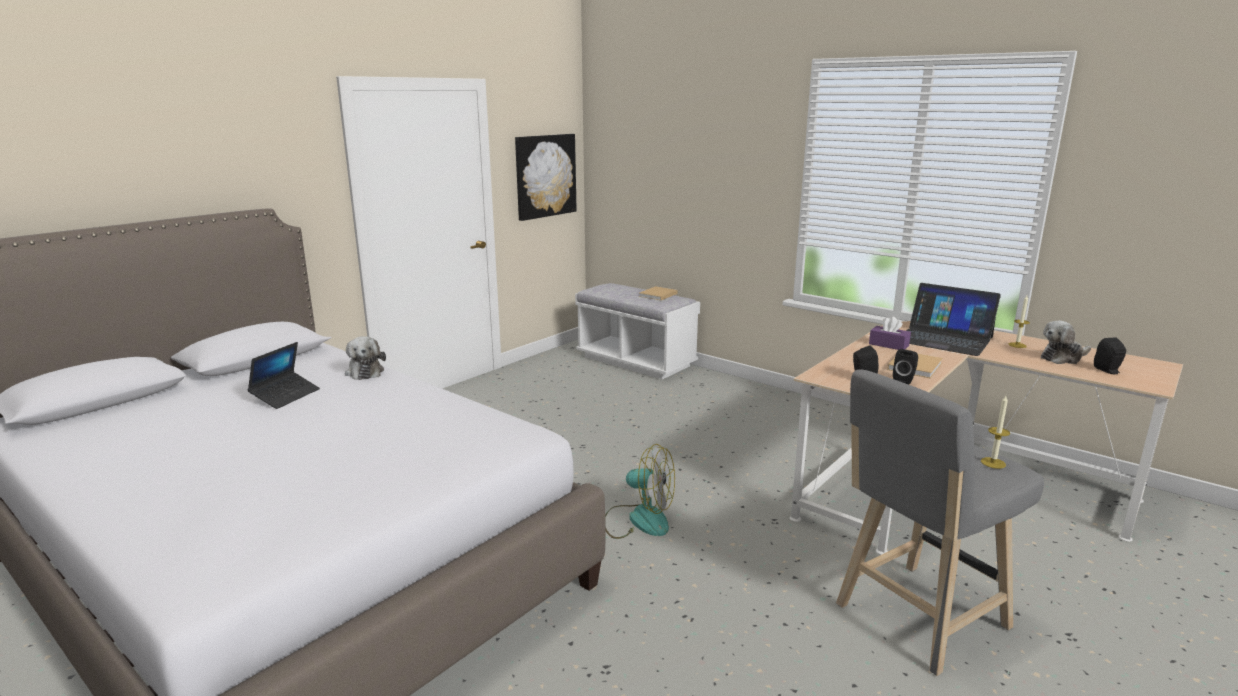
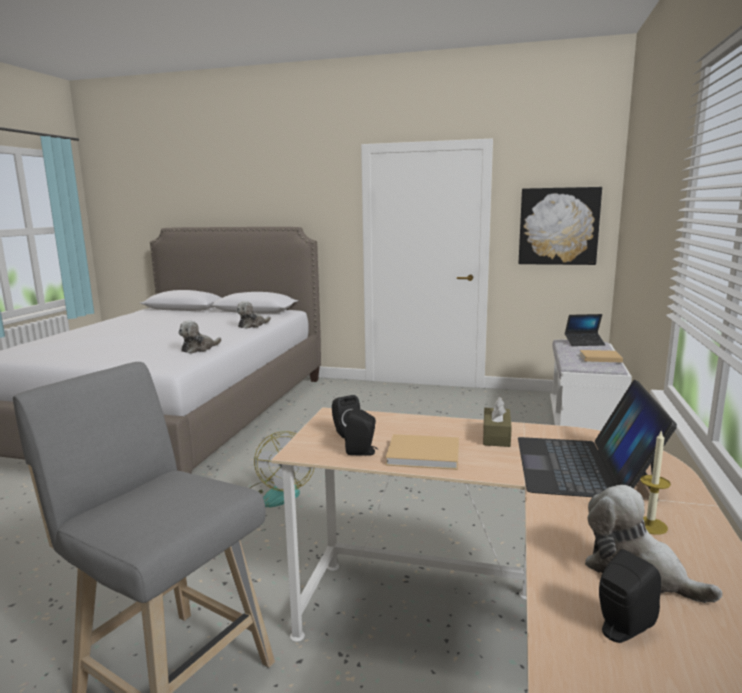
camera: 65 degrees right, 5 degrees down
laptop [247,342,320,409] -> laptop moved to [565,314,605,346]
purple tissue box [869,316,911,350] -> brown tissue box [483,397,512,447]
candle [981,396,1010,469] -> none
none -> plush toy [178,320,221,354]

